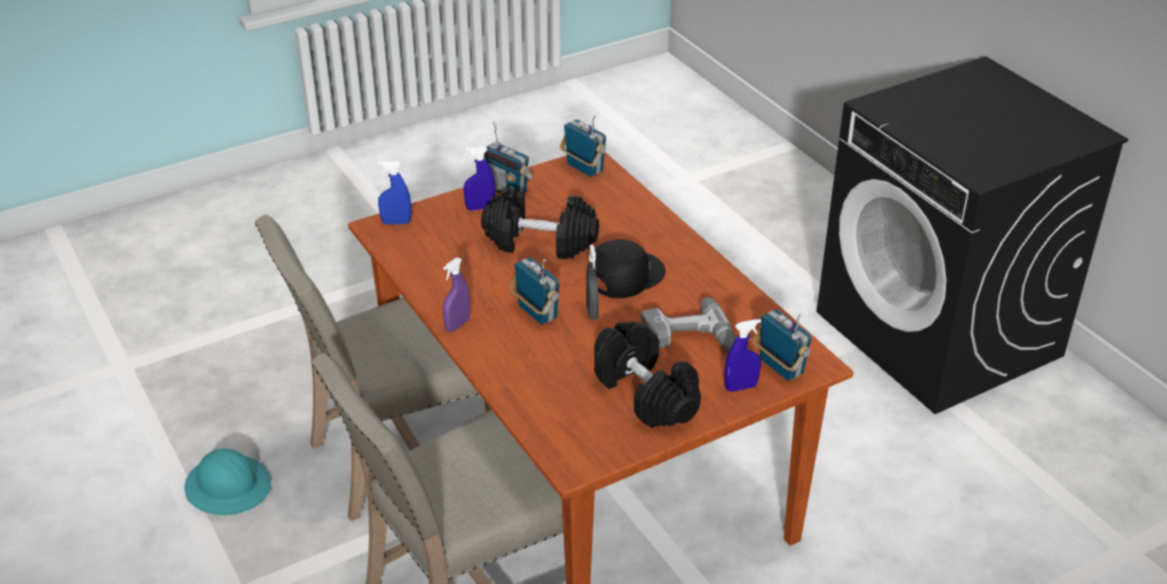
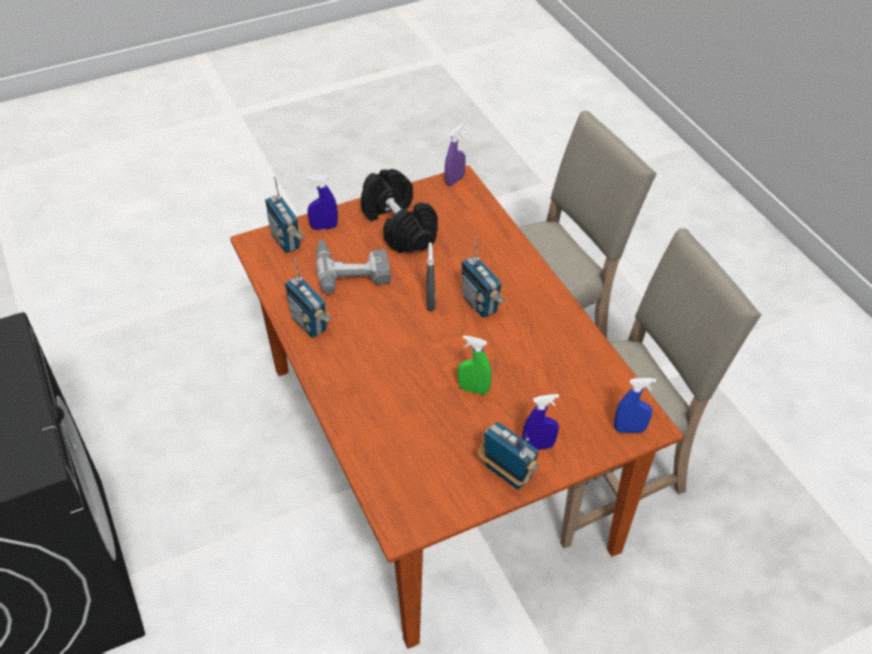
camera: 175 degrees left, 10 degrees up
turquoise hard hat [184,449,271,515] -> none
purple spray bottle [443,258,470,332] -> purple spray bottle moved to [445,124,466,186]
black dumbbell [481,188,599,259] -> green spray bottle [458,335,492,395]
radio [560,115,606,177] -> radio moved to [285,258,332,338]
black cap [587,239,665,298] -> none

